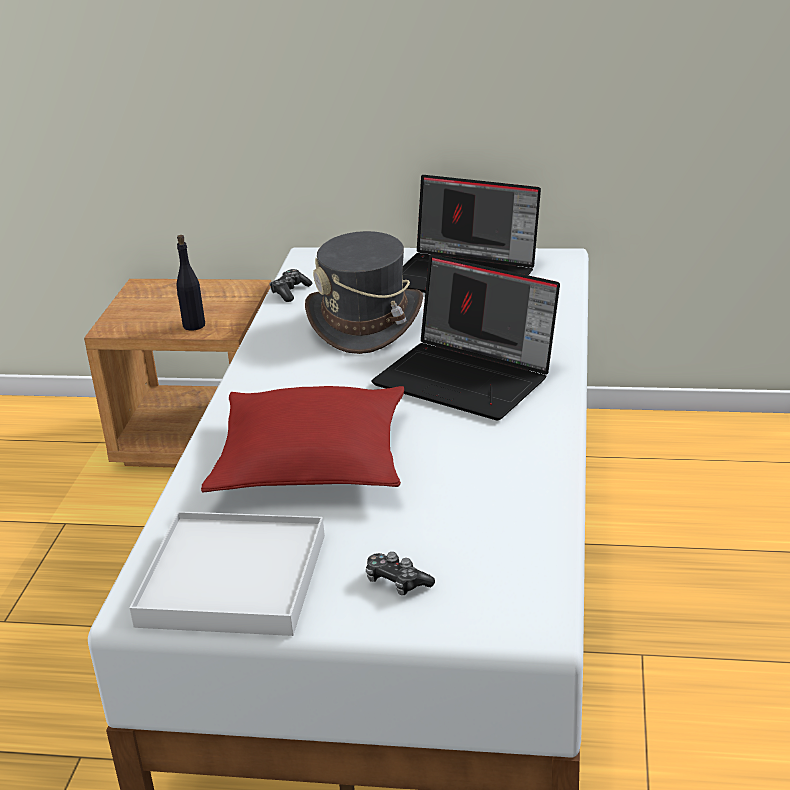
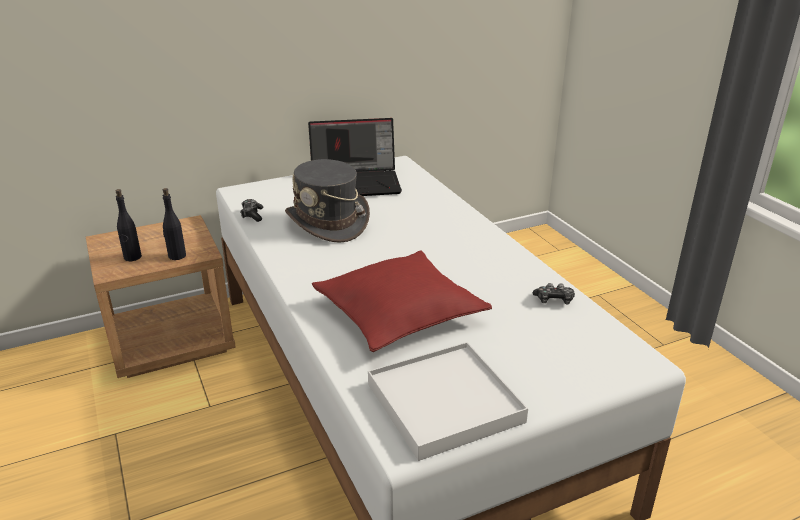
camera: 35 degrees left, 0 degrees up
game controller [366,552,435,595] -> game controller moved to [533,283,575,305]
laptop [371,255,560,420] -> none
none -> black bottle [116,189,142,261]

